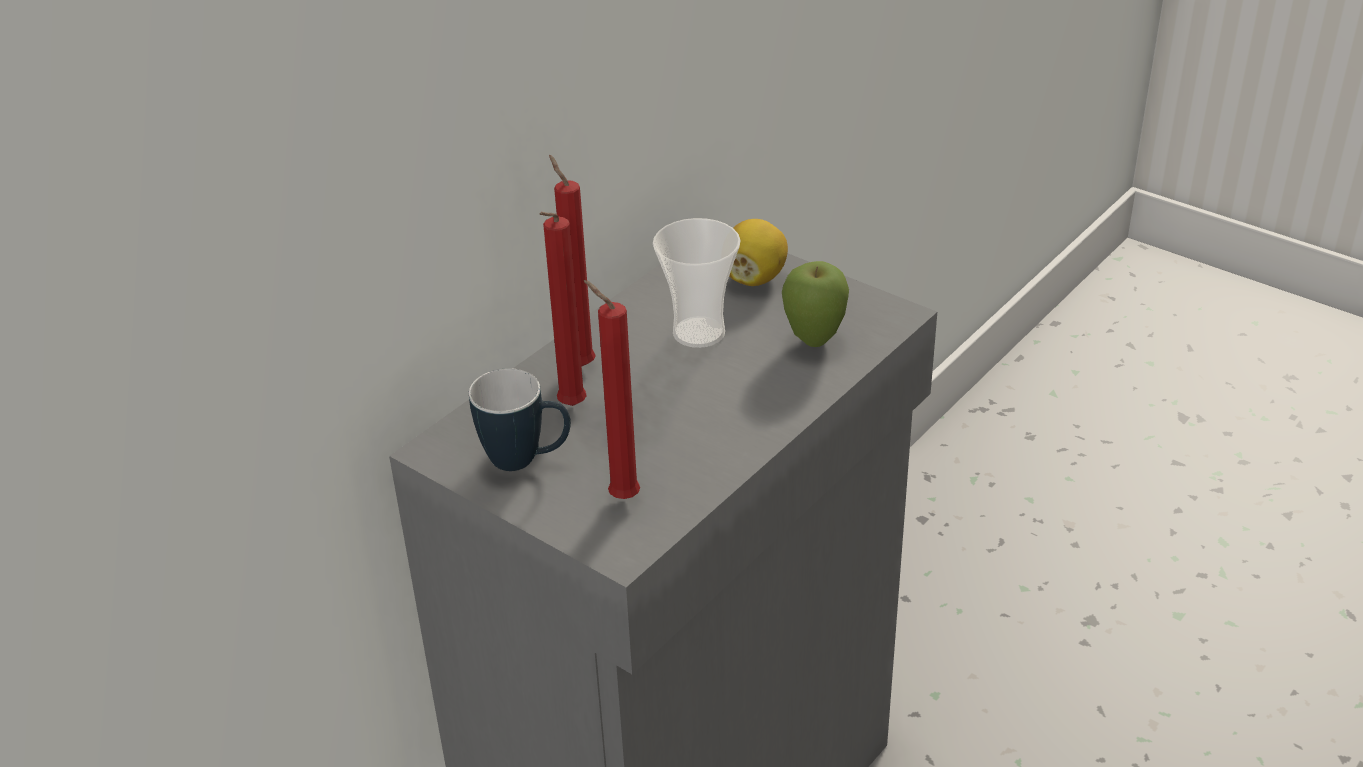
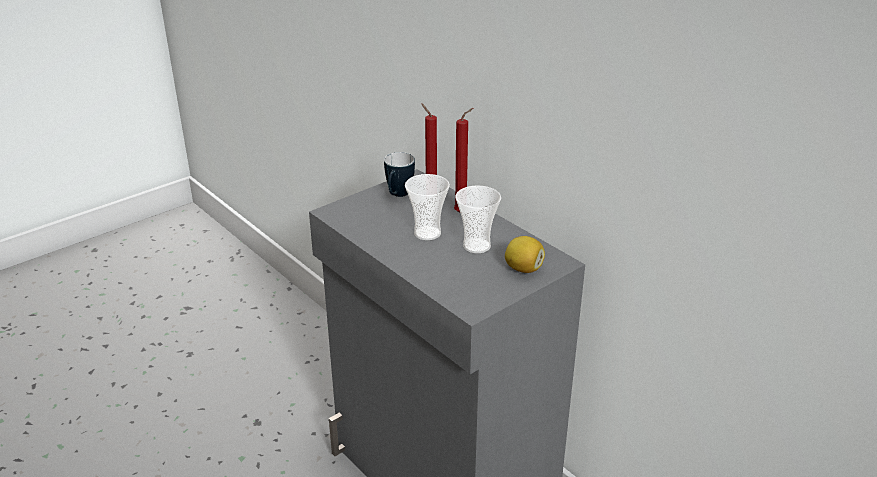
camera: 100 degrees right, 5 degrees down
red candle [584,280,640,499] -> none
apple [782,261,849,347] -> none
none -> cup [405,174,450,240]

